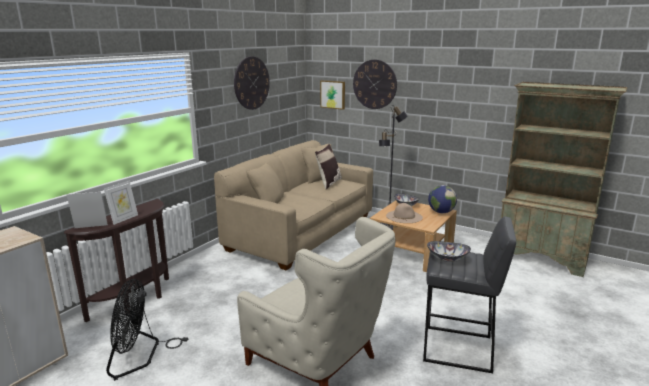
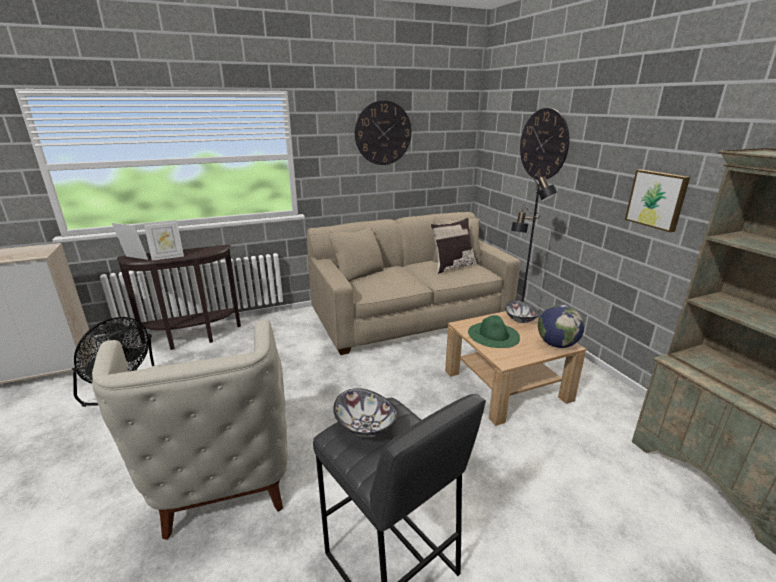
camera: 35 degrees right, 5 degrees up
picture [320,80,345,110] -> picture moved to [625,170,690,232]
beige hat [386,203,423,223] -> green hat [468,315,520,348]

